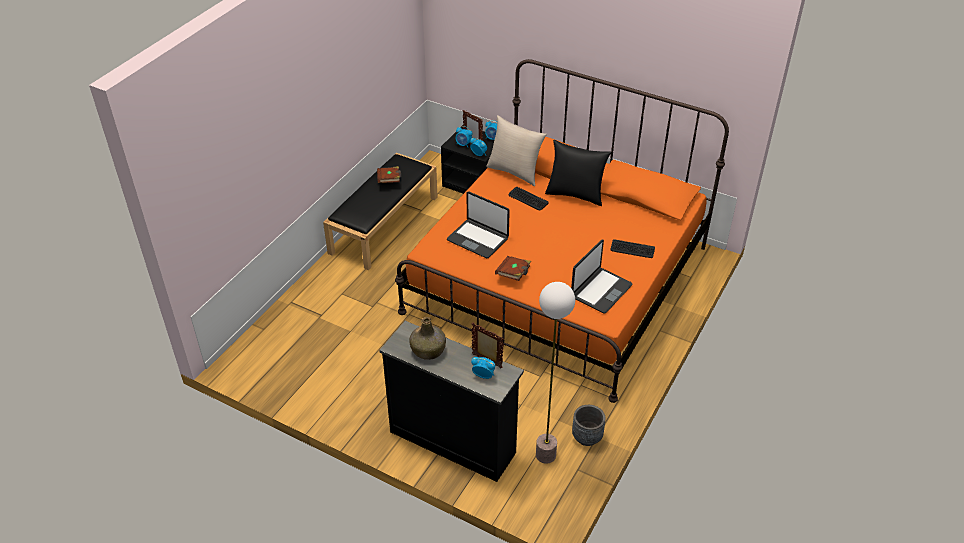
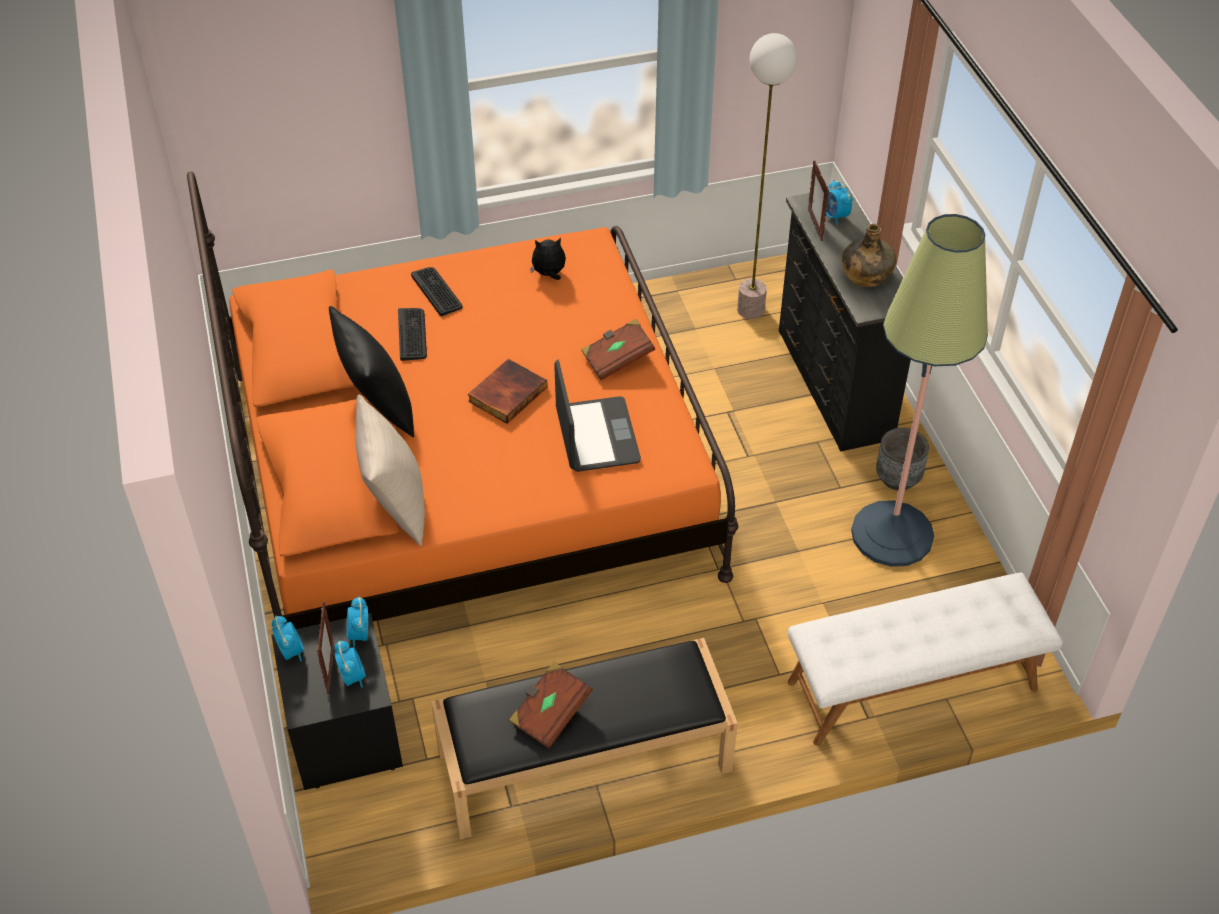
camera: 135 degrees left, 5 degrees up
keyboard [508,187,548,210] -> keyboard moved to [398,308,427,361]
laptop [571,240,633,314] -> plush toy [530,238,566,280]
grey planter [572,405,605,446] -> grey planter moved to [876,428,929,490]
none -> book [468,359,547,424]
none -> white bench [788,572,1063,746]
none -> floor lamp [851,214,988,567]

